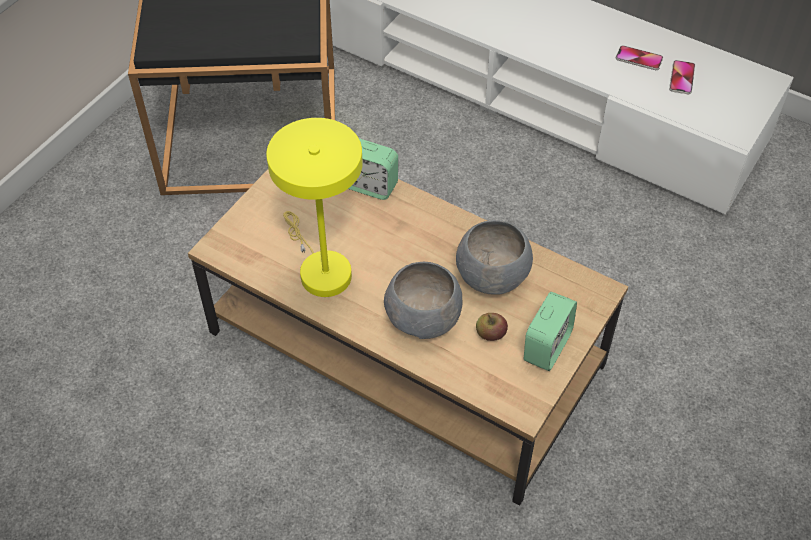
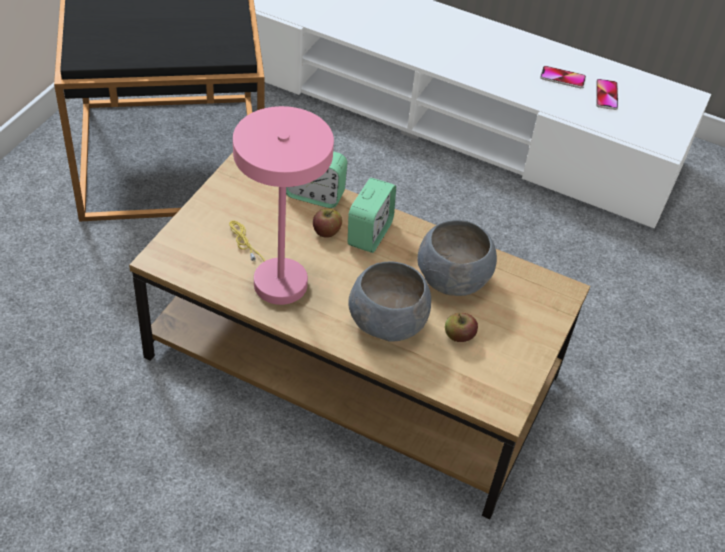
camera: 10 degrees left, 5 degrees down
yellow table lamp [266,118,363,297] -> pink table lamp [229,106,334,305]
alarm clock [524,292,577,371] -> alarm clock moved to [348,178,396,253]
none -> apple [313,208,342,238]

